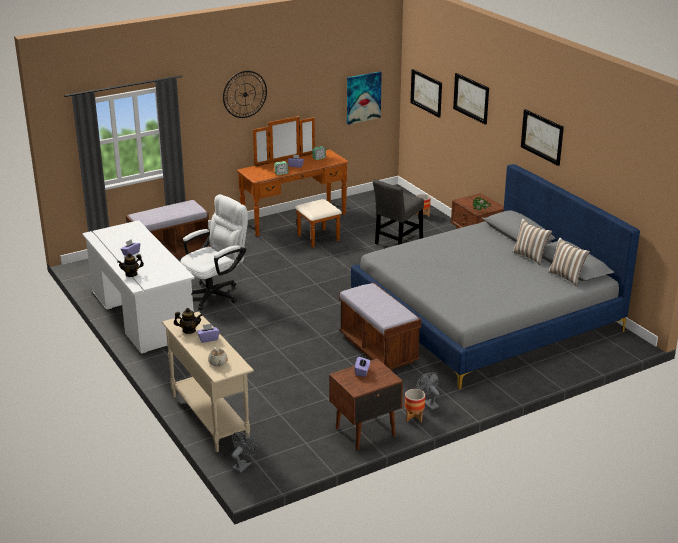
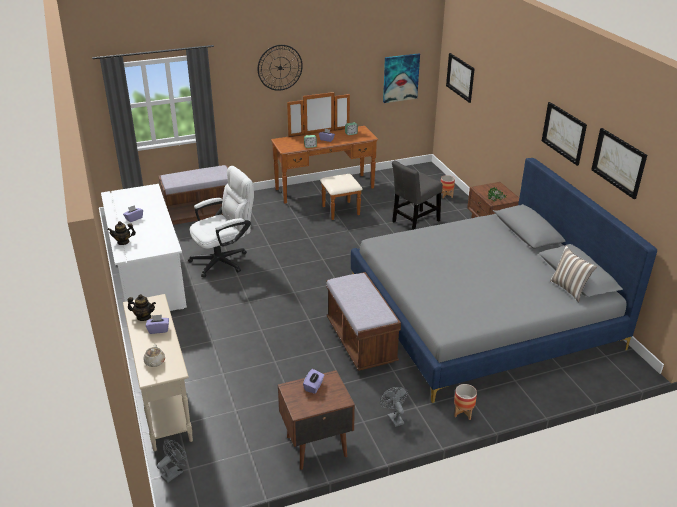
camera: 10 degrees right, 5 degrees up
planter [405,389,425,422] -> planter moved to [454,384,477,420]
picture [453,73,489,125] -> picture moved to [591,128,647,199]
pillow [512,219,552,266] -> none

